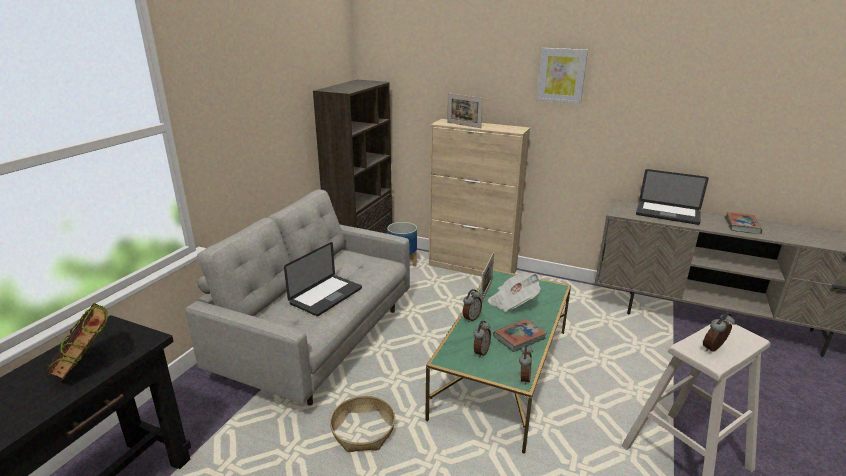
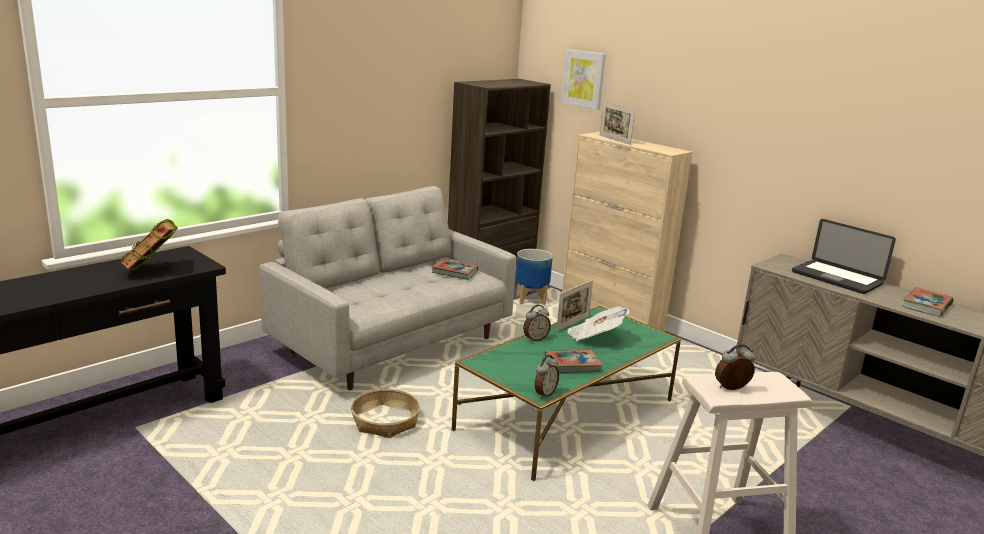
camera: 20 degrees right, 5 degrees down
laptop [284,242,362,316] -> none
alarm clock [474,321,491,358] -> none
picture [536,48,588,104] -> picture moved to [561,49,606,110]
none -> book [432,259,478,280]

